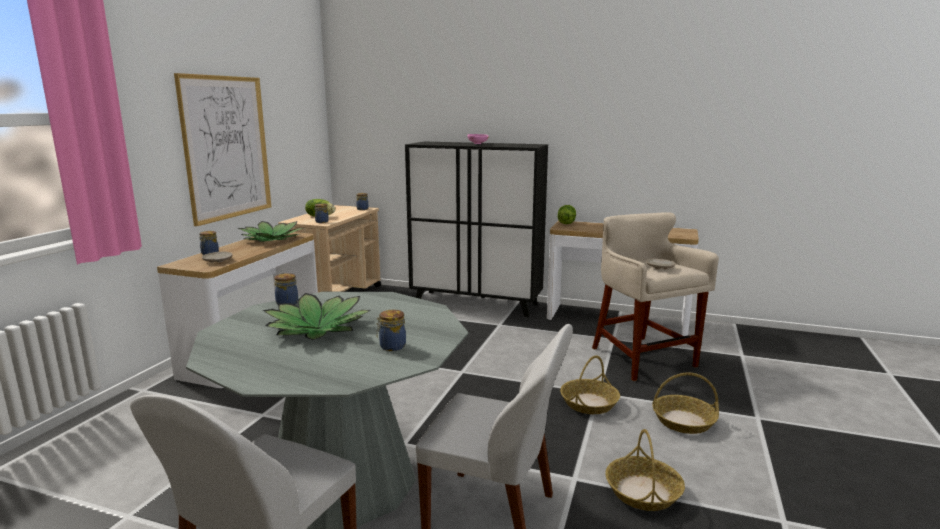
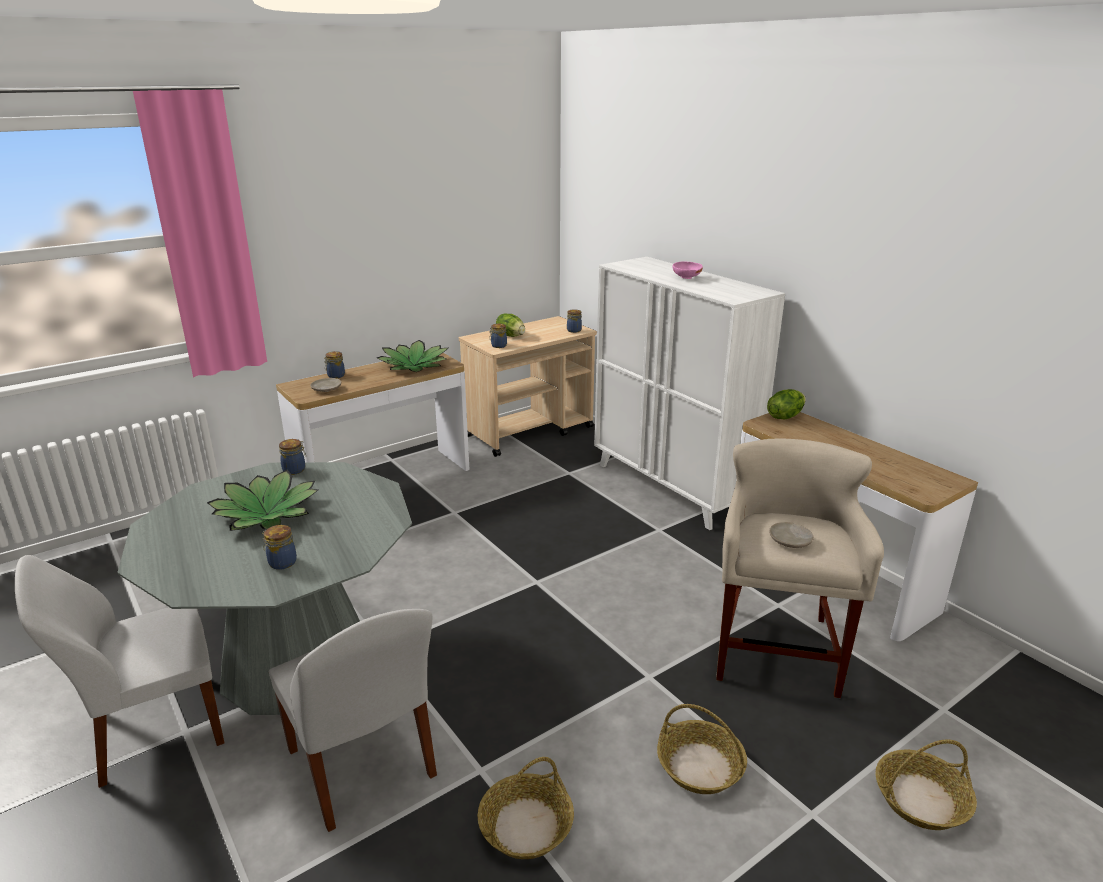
camera: 35 degrees right, 10 degrees up
picture [174,73,271,226] -> none
black cabinet [405,142,548,317] -> white cabinet [594,257,785,530]
basket [560,355,620,414] -> basket moved to [875,739,977,830]

